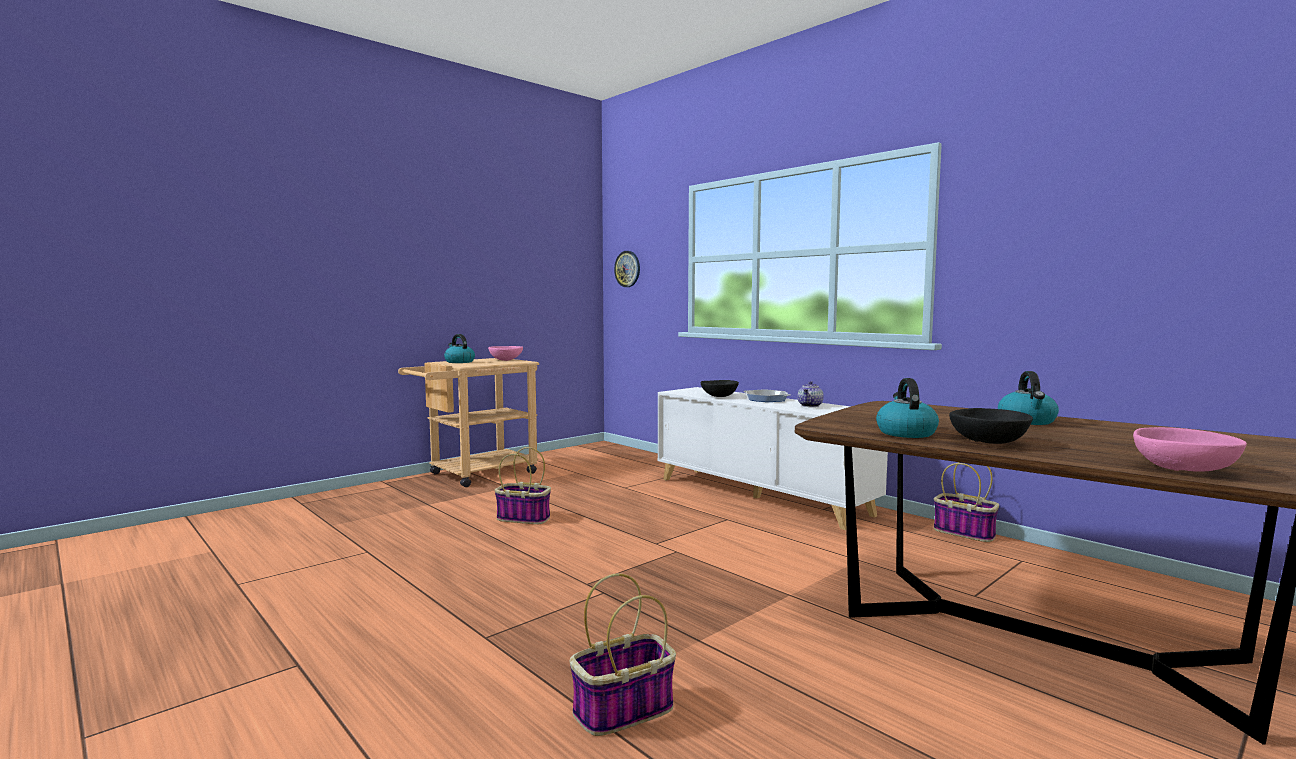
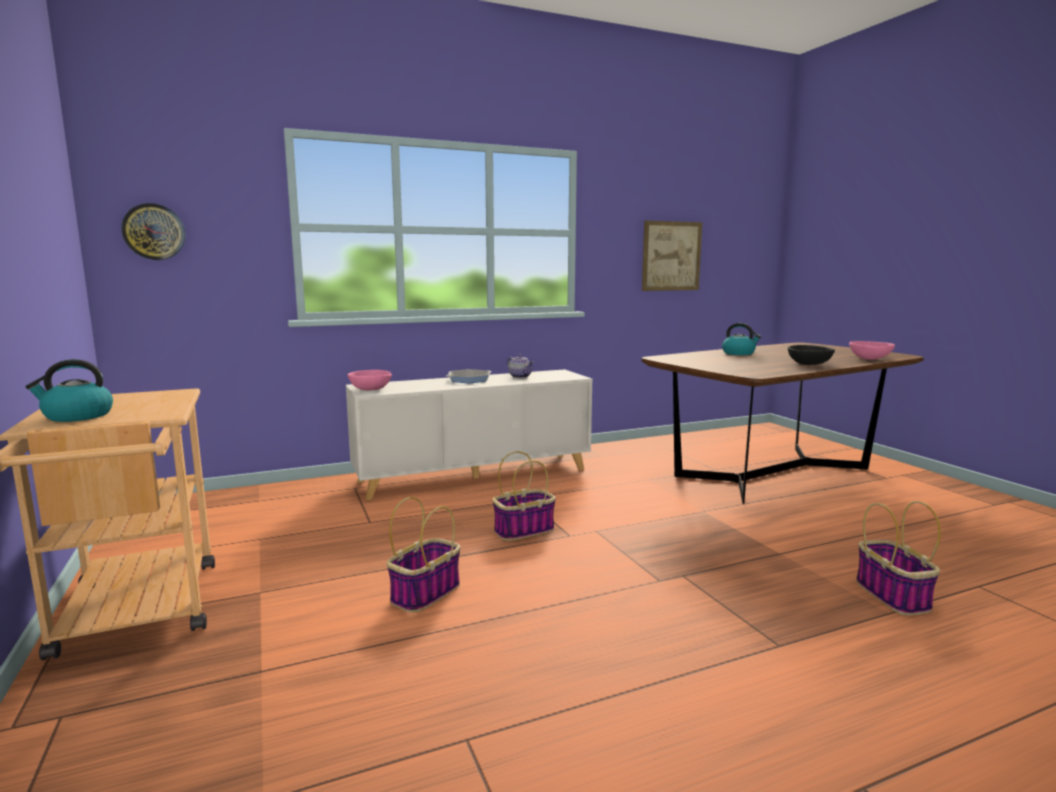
camera: 70 degrees left, 5 degrees up
pink bowl [488,346,523,361] -> pink bowl moved to [348,370,392,390]
black bowl [701,380,739,397] -> none
kettle [876,378,939,438] -> none
basket [934,462,999,542] -> basket moved to [492,451,556,541]
none -> picture [642,221,702,291]

